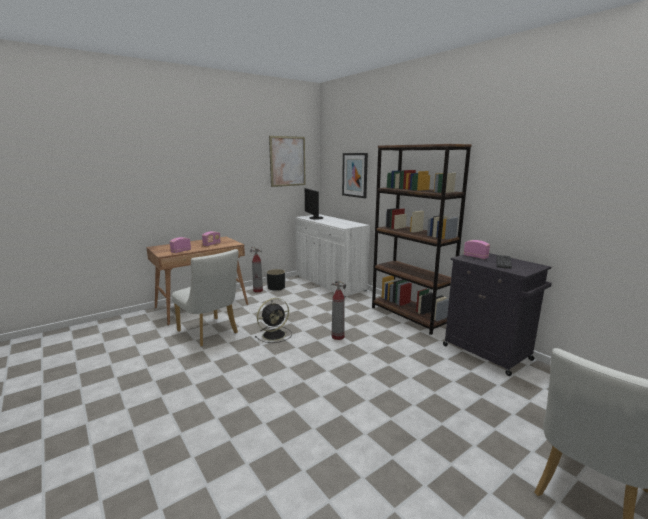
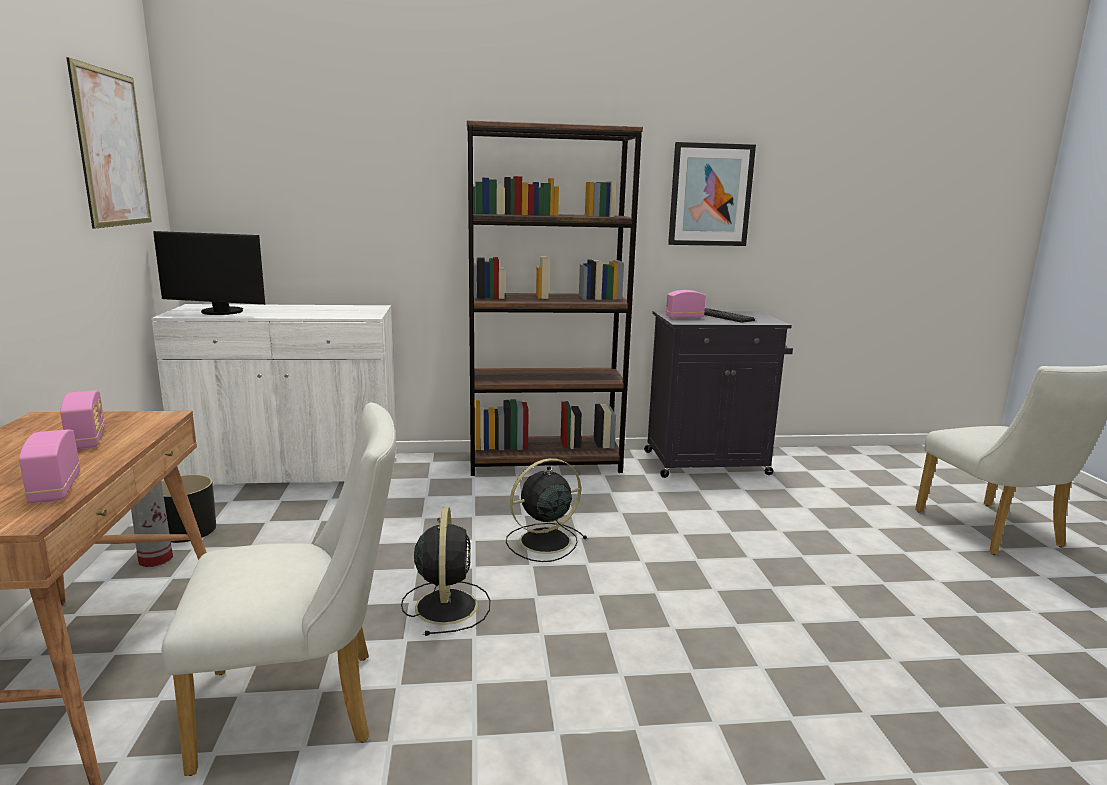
camera: 60 degrees left, 0 degrees up
fire extinguisher [331,280,346,340] -> black fan [506,458,588,562]
picture [342,153,368,198] -> picture moved to [668,142,756,246]

